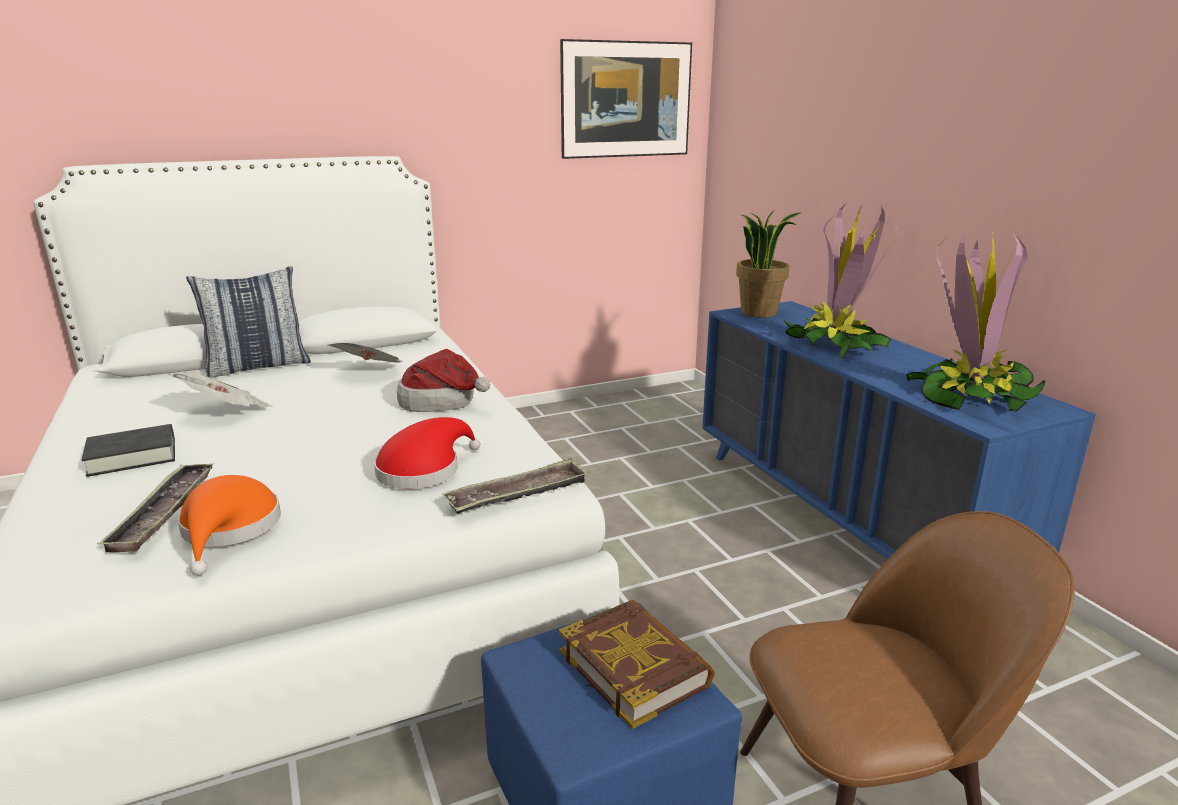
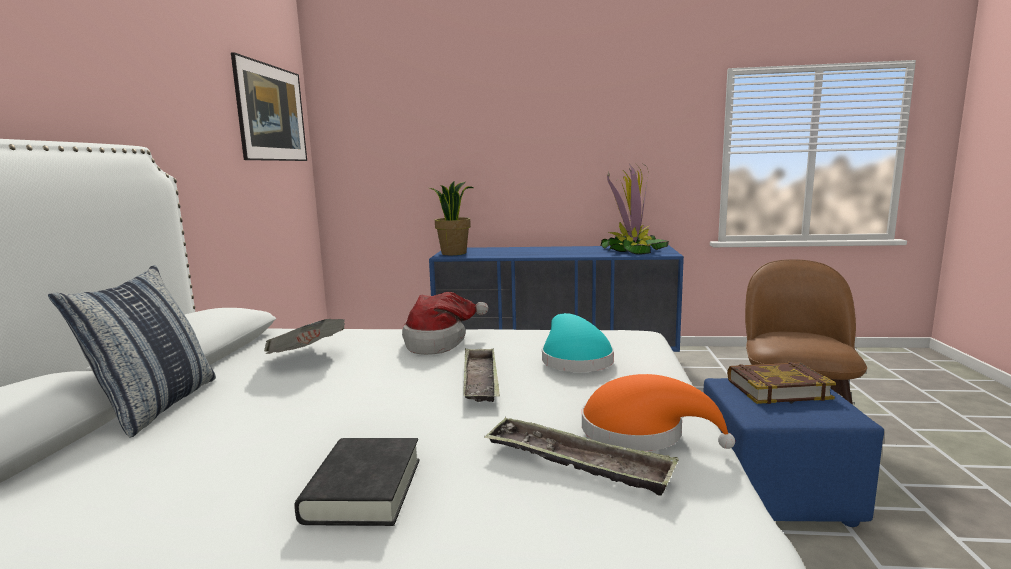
camera: 60 degrees left, 10 degrees down
newspaper [168,373,273,407] -> none
red hat [374,417,480,489] -> turquoise hat [542,313,614,372]
tray [442,458,589,514] -> tray moved to [463,348,500,402]
potted plant [784,204,898,359] -> none

